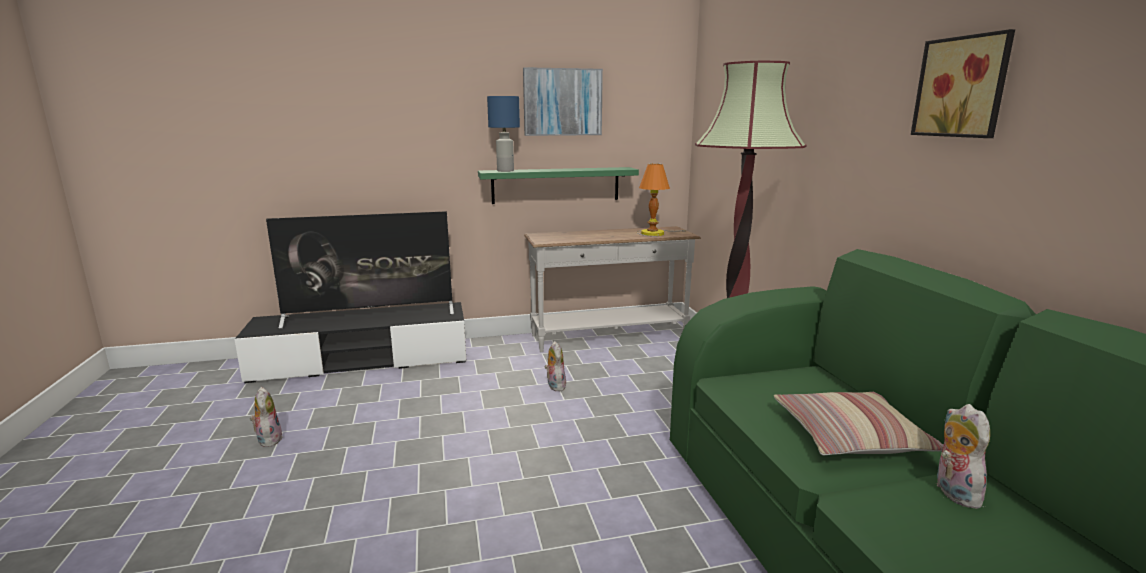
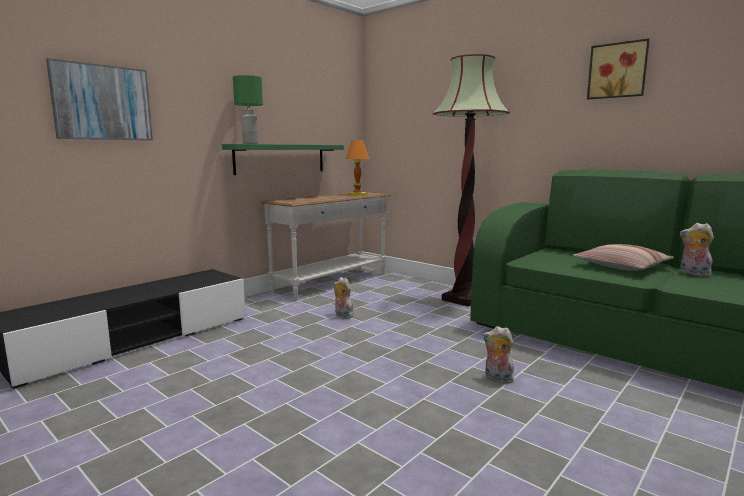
camera: 35 degrees left, 5 degrees down
plush toy [250,387,283,447] -> plush toy moved to [483,326,514,384]
television [266,211,454,329] -> none
blue table lamp [487,96,520,172] -> green table lamp [233,75,263,144]
picture [523,67,603,136] -> picture moved to [46,58,153,140]

